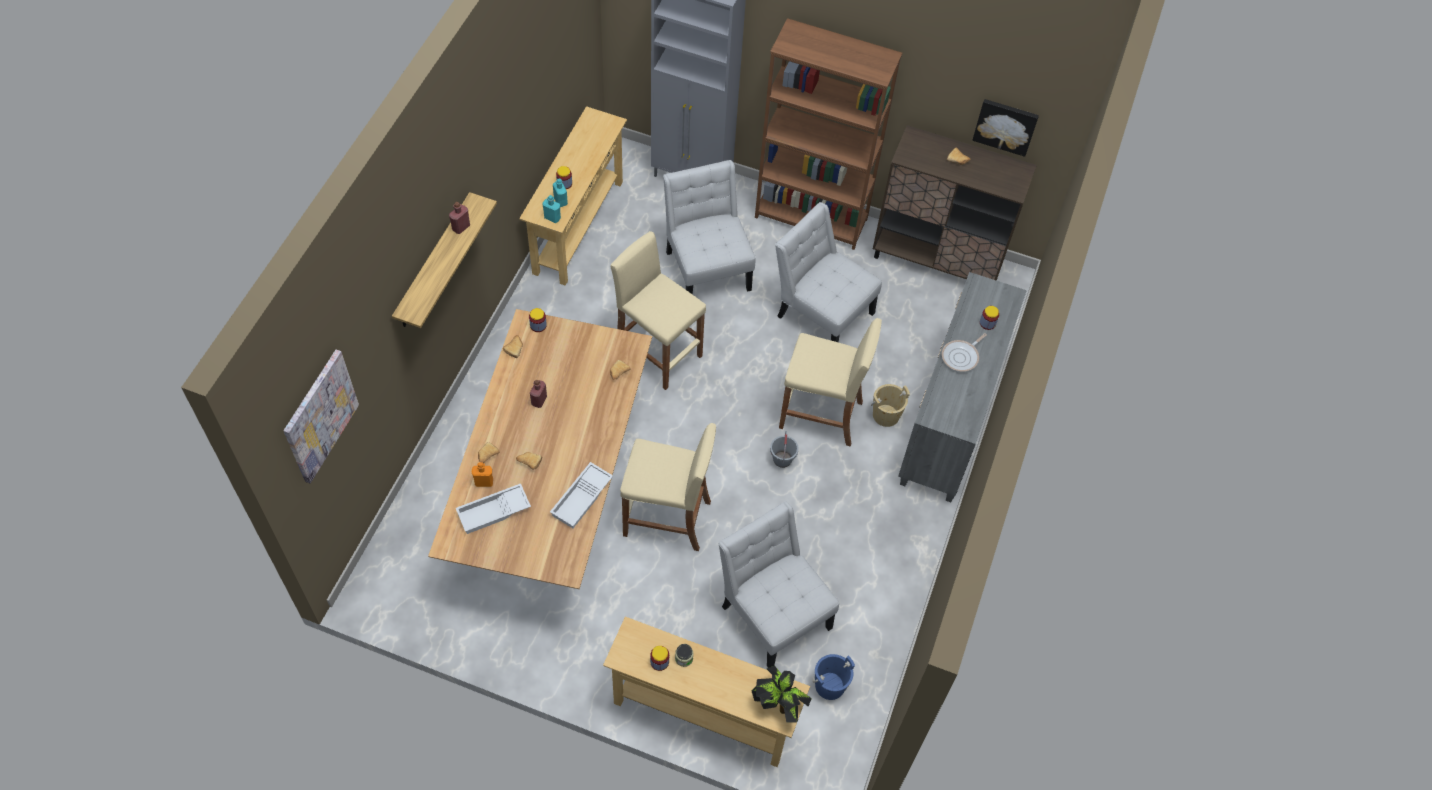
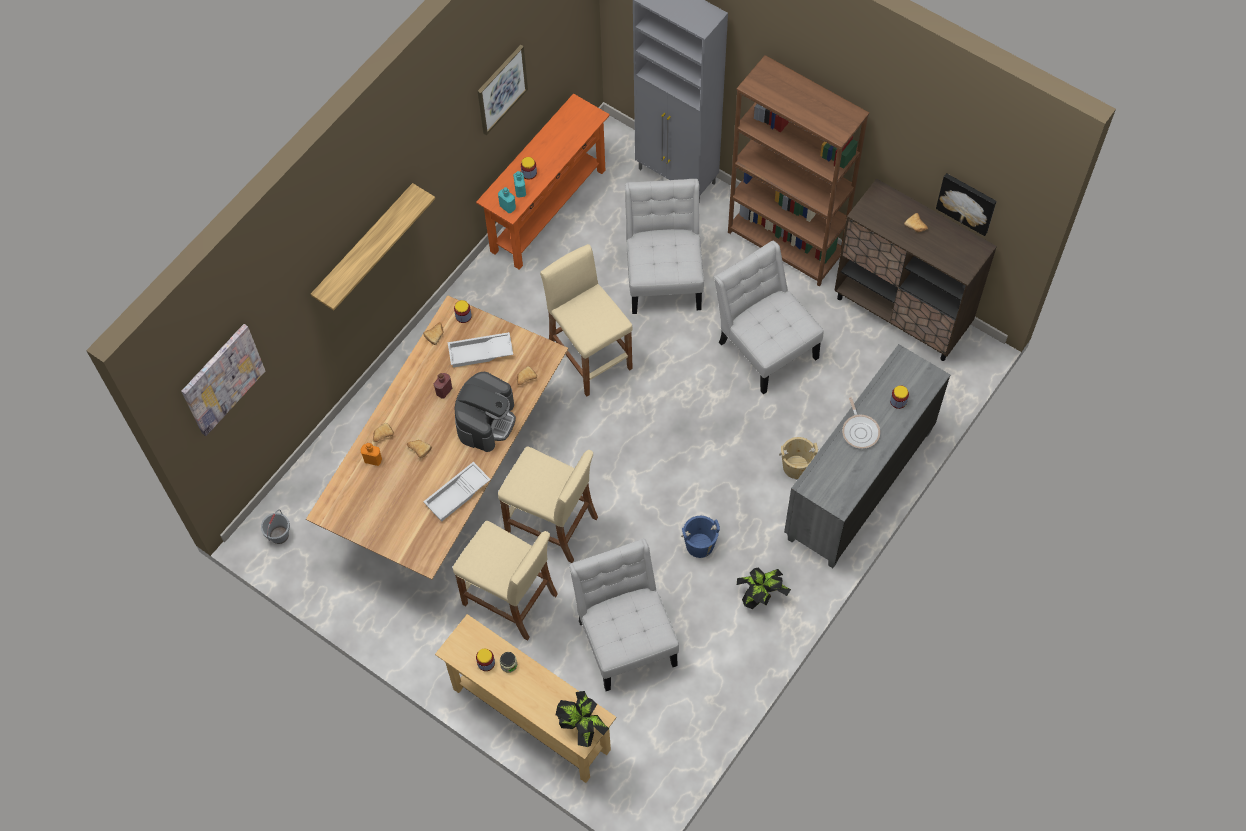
camera: 20 degrees right, 5 degrees up
red bottle [449,202,470,234] -> none
white tray [456,483,531,534] -> white tray moved to [448,332,513,367]
beige console table [519,106,627,286] -> orange console table [476,93,610,270]
grey bucket [770,431,799,468] -> grey bucket moved to [261,510,290,544]
beige stool [779,318,882,447] -> beige stool moved to [453,521,558,641]
blue bucket [813,654,855,700] -> blue bucket moved to [681,516,720,558]
frying pan [942,333,987,372] -> frying pan turned 75 degrees counterclockwise [842,397,880,449]
none -> coffee machine [455,372,516,452]
none -> picture [478,45,528,135]
none -> potted plant [737,567,791,609]

